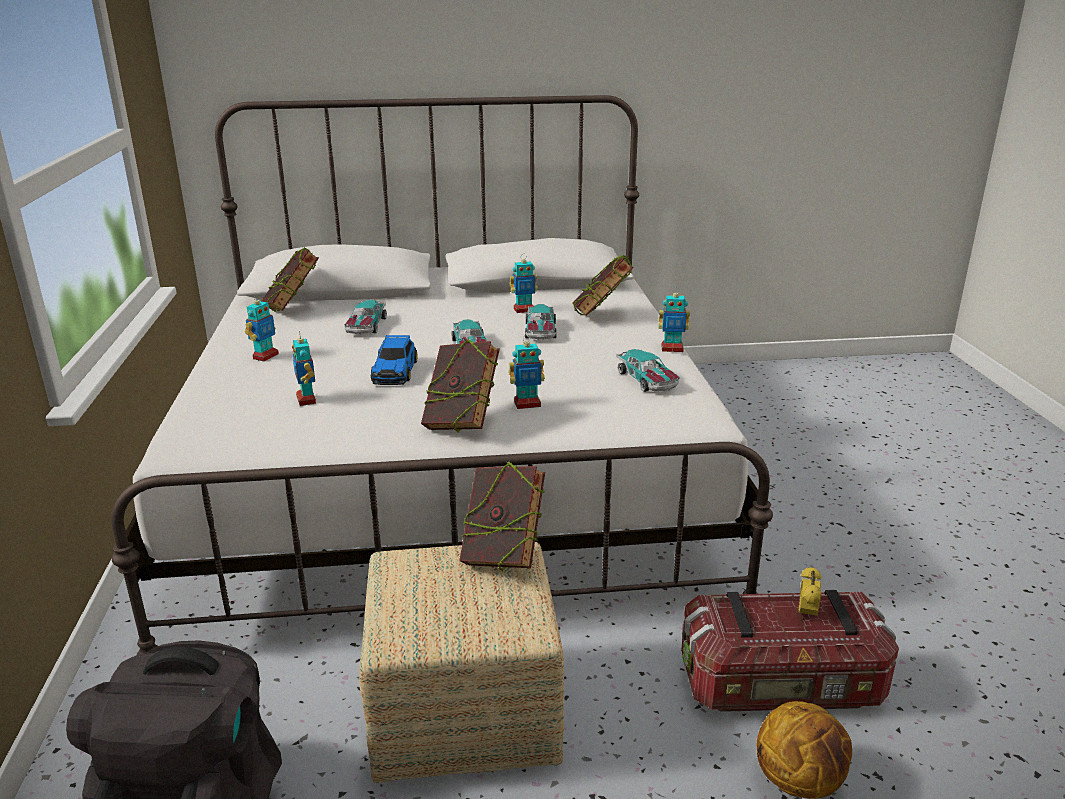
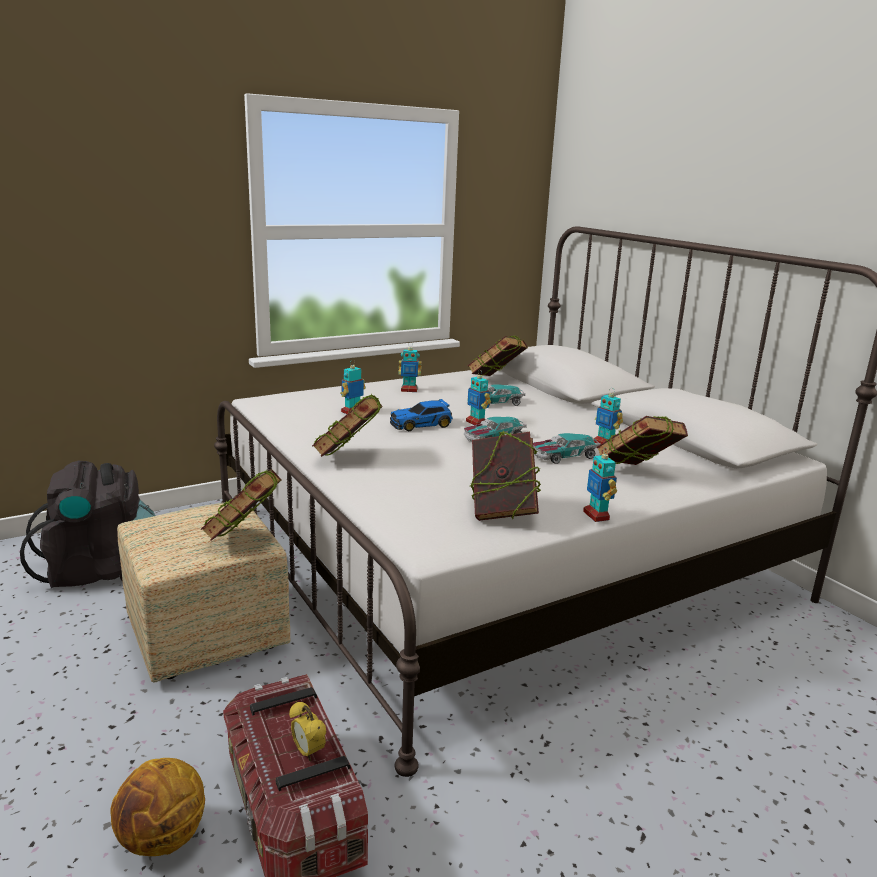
camera: 65 degrees right, 5 degrees down
toy robot [509,337,545,409] -> toy robot moved to [466,371,491,425]
toy car [616,349,680,392] -> book [470,431,541,521]
alarm clock [799,566,822,620] -> alarm clock turned 120 degrees counterclockwise [289,701,326,761]

